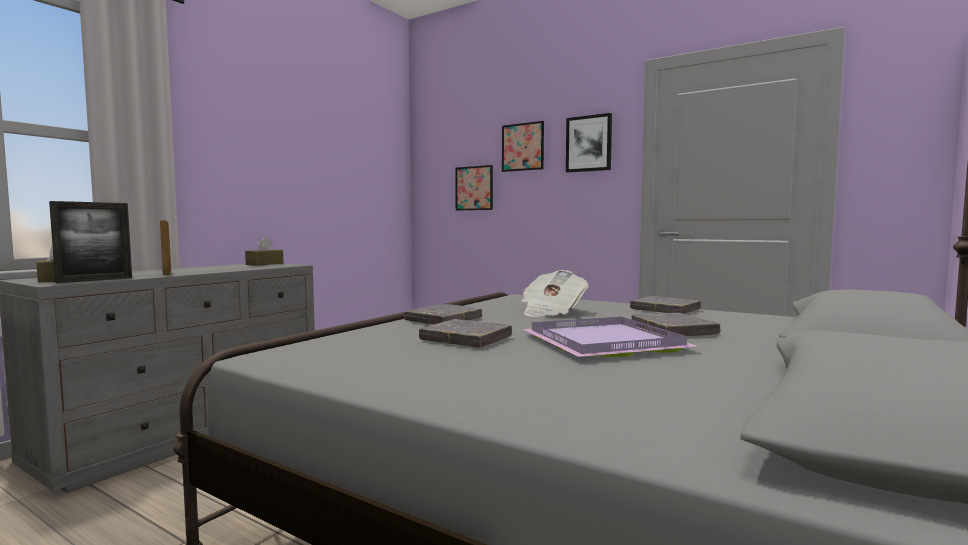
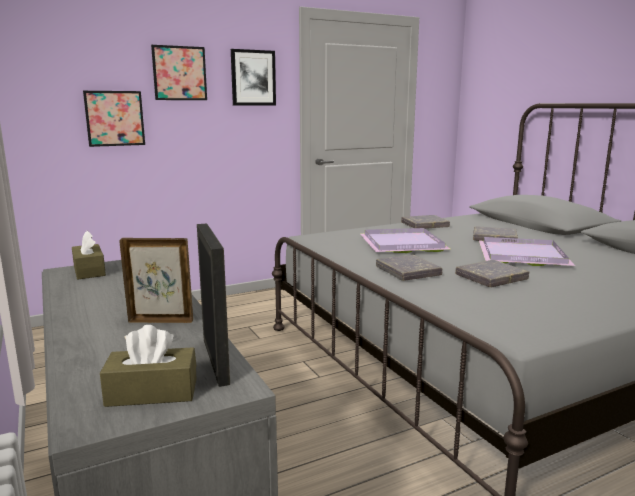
camera: 60 degrees left, 10 degrees up
newspaper [522,270,589,317] -> purple tray [360,228,450,253]

